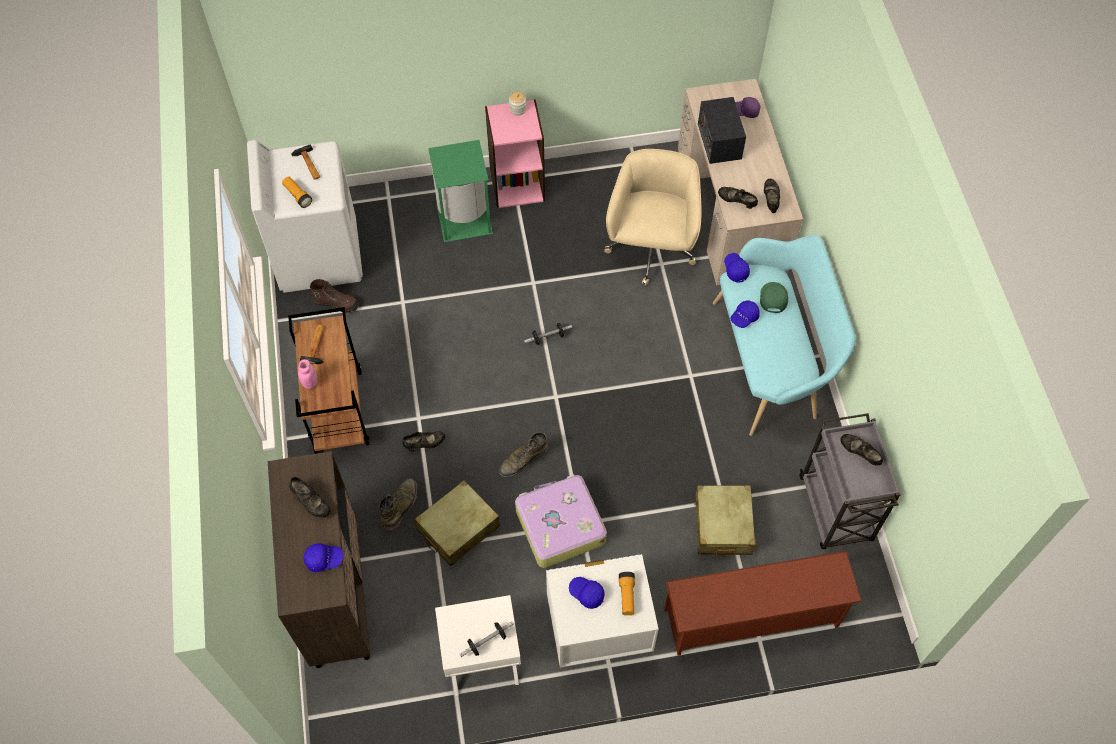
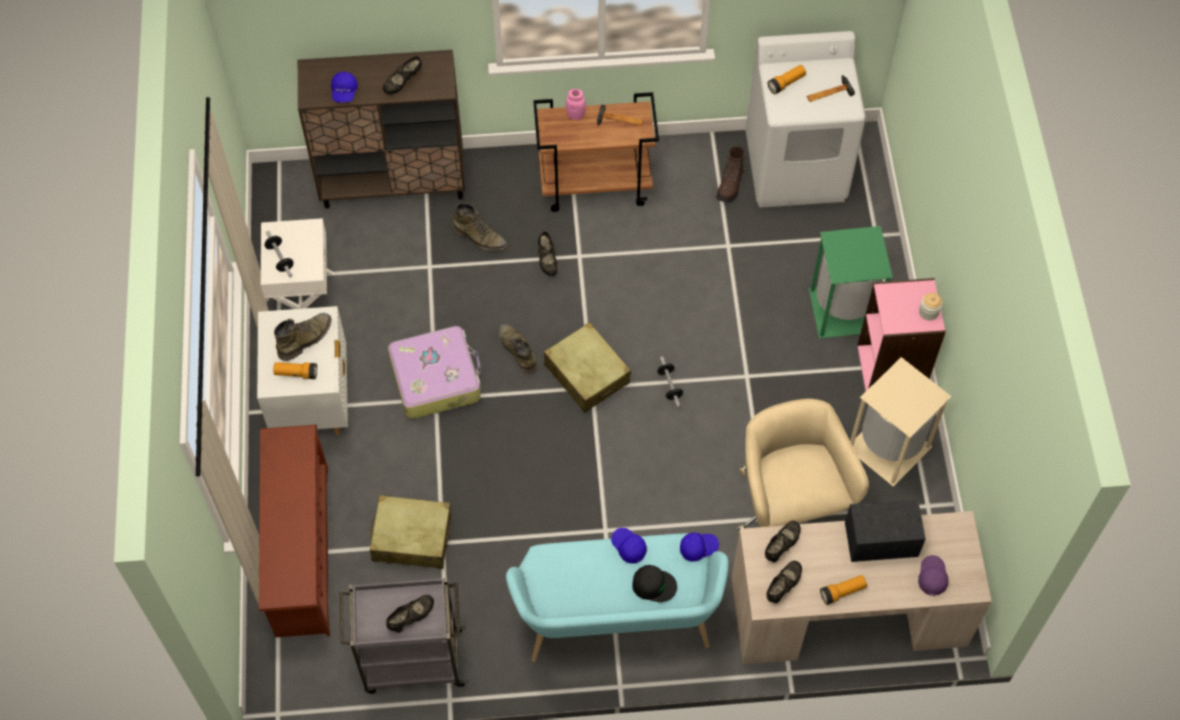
camera: 95 degrees right, 0 degrees up
beige suitcase [415,480,500,566] -> beige suitcase moved to [544,322,631,413]
blue cap [569,577,605,609] -> green boot [274,313,332,361]
beige office chair [604,149,702,286] -> beige office chair turned 120 degrees counterclockwise [737,399,869,533]
green cap [760,282,788,313] -> black cap [632,565,677,602]
black shoe [764,179,780,213] -> black shoe turned 60 degrees counterclockwise [766,561,802,604]
none -> flashlight [820,575,867,605]
none -> beige trash can [850,357,951,487]

